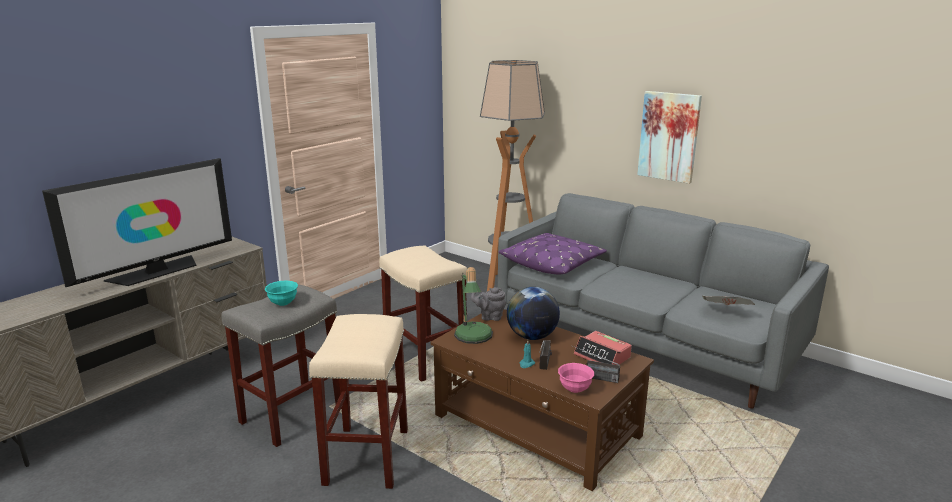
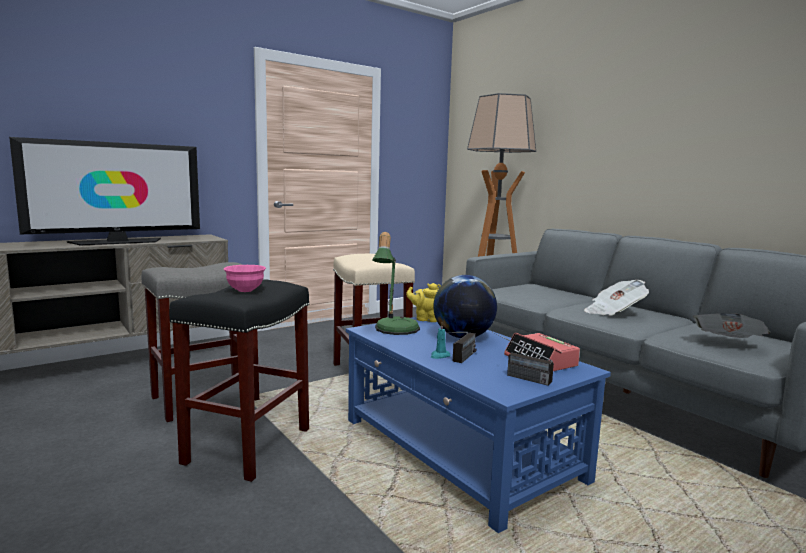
camera: 15 degrees right, 10 degrees down
turquoise bowl [265,280,298,306] -> none
beige stool [309,314,408,489] -> black stool [169,279,309,482]
brown coffee table [430,309,654,491] -> blue coffee table [346,317,611,533]
grey teapot [471,287,506,321] -> yellow teapot [406,283,441,322]
purple pillow [499,233,607,274] -> none
pink bowl [558,363,594,393] -> pink bowl moved to [224,265,266,292]
picture [637,91,702,184] -> none
none -> newspaper [584,280,649,316]

